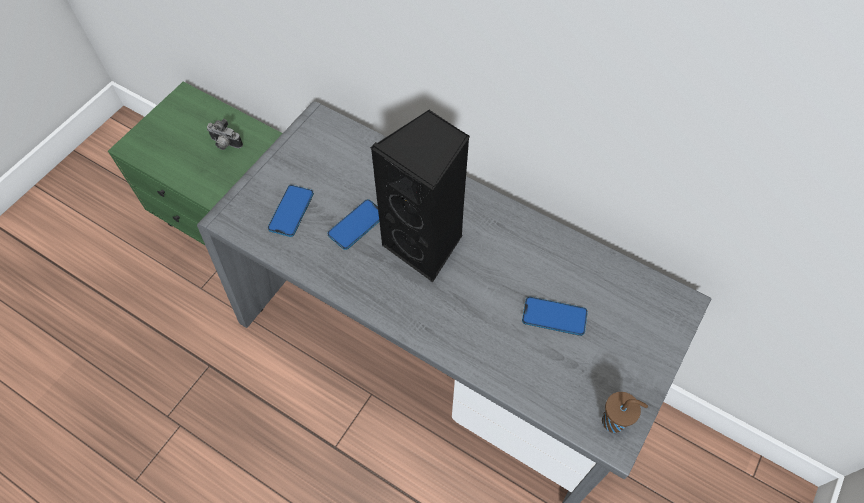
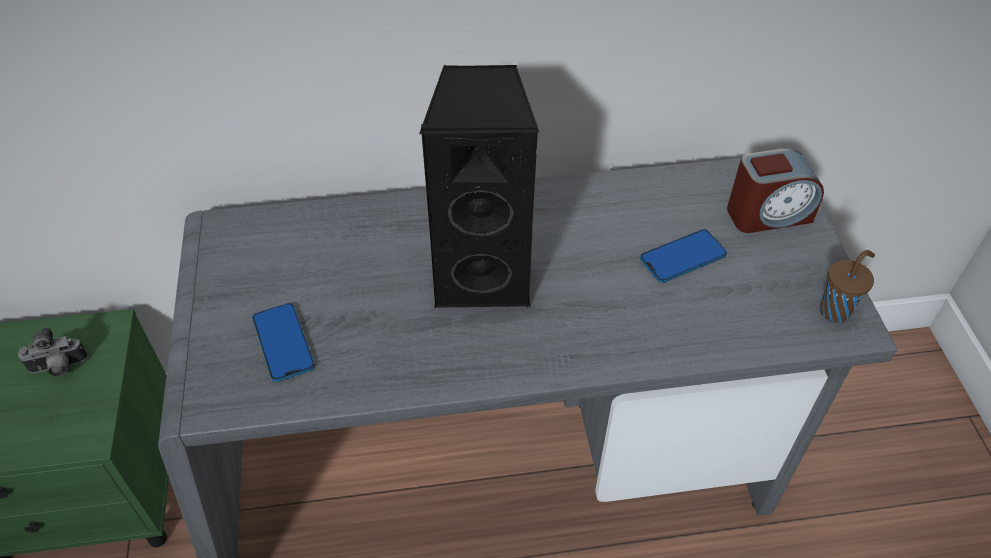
camera: 40 degrees left, 10 degrees down
phone [327,199,379,250] -> none
none -> alarm clock [727,148,824,233]

